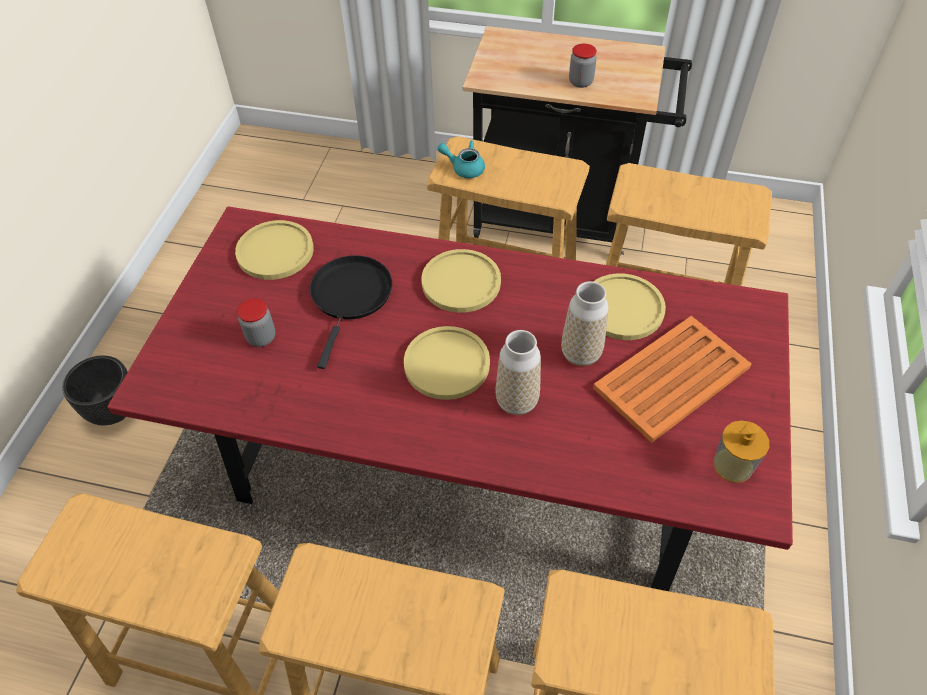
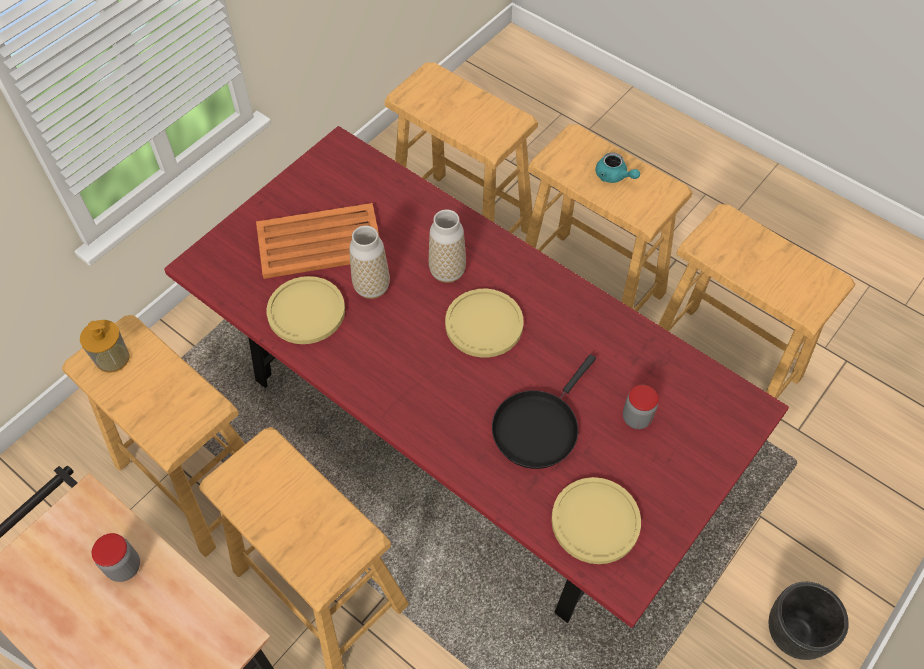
camera: 155 degrees left, 5 degrees up
yellow plate [422,249,501,313] -> none
turquoise teapot [438,141,485,178] -> turquoise teapot moved to [596,152,640,183]
soap dispenser [713,420,769,483] -> soap dispenser moved to [80,320,130,373]

